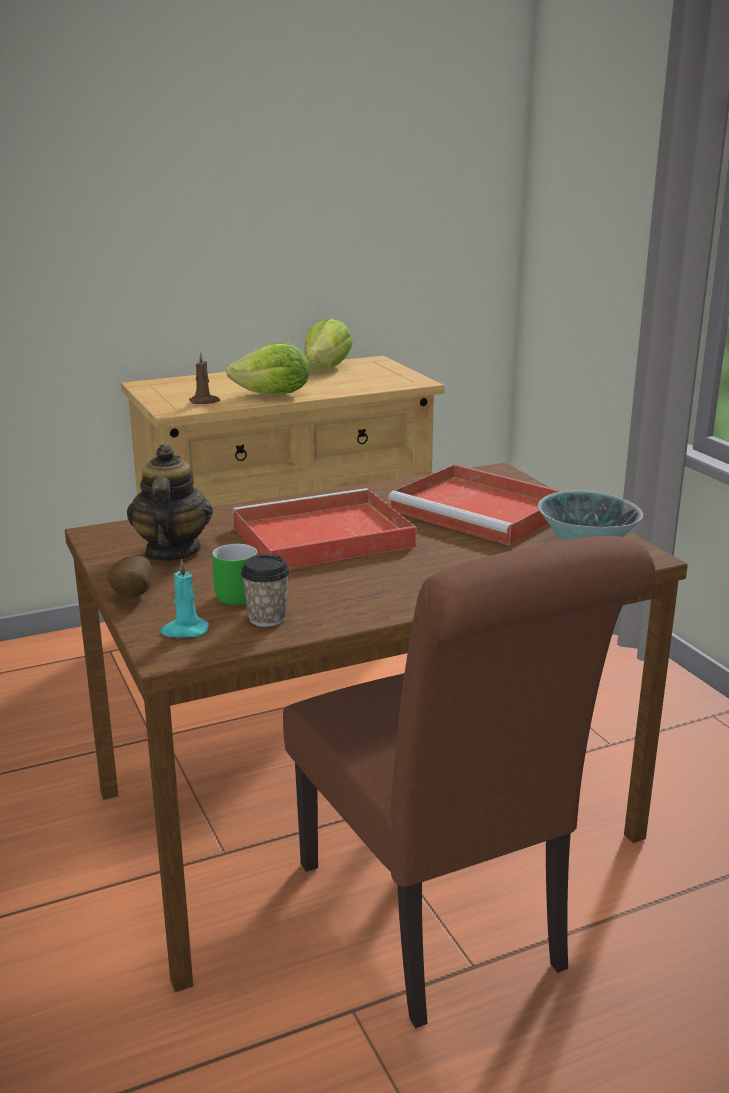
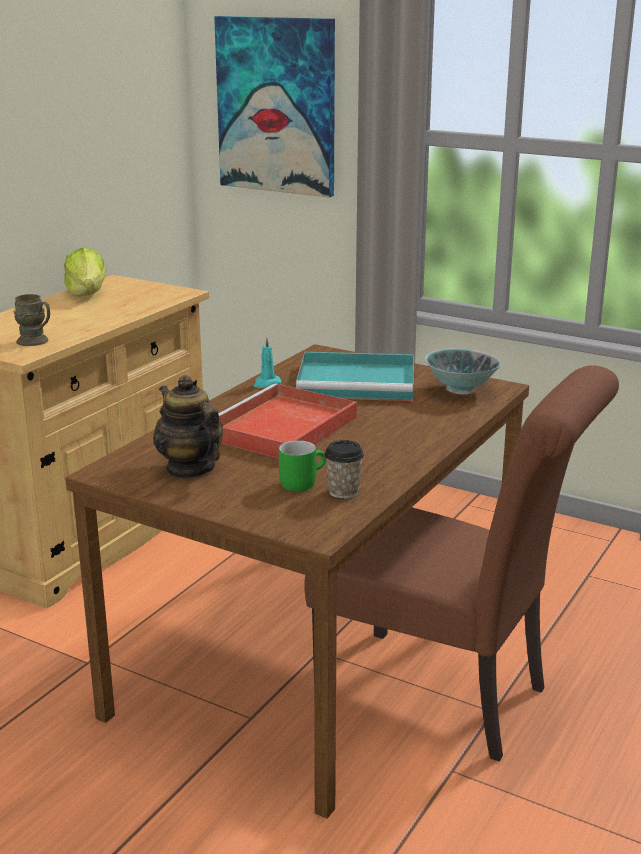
camera: 35 degrees left, 0 degrees up
potato [107,556,152,597] -> none
turquoise candle [160,559,209,638] -> turquoise candle moved to [254,337,281,388]
brown candle [189,352,220,404] -> brown mug [14,294,50,346]
lettuce [226,343,309,395] -> none
red tray [388,464,562,546] -> turquoise tray [296,352,413,401]
none -> picture [214,16,335,197]

